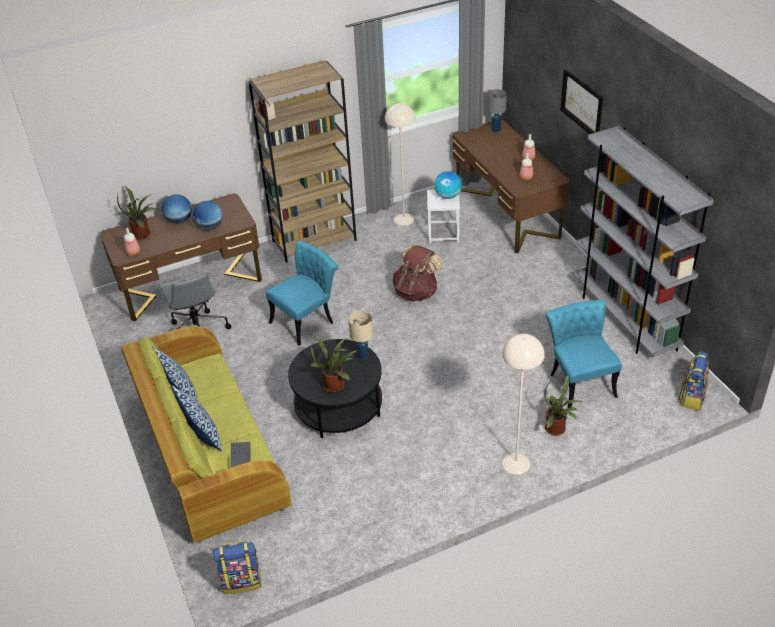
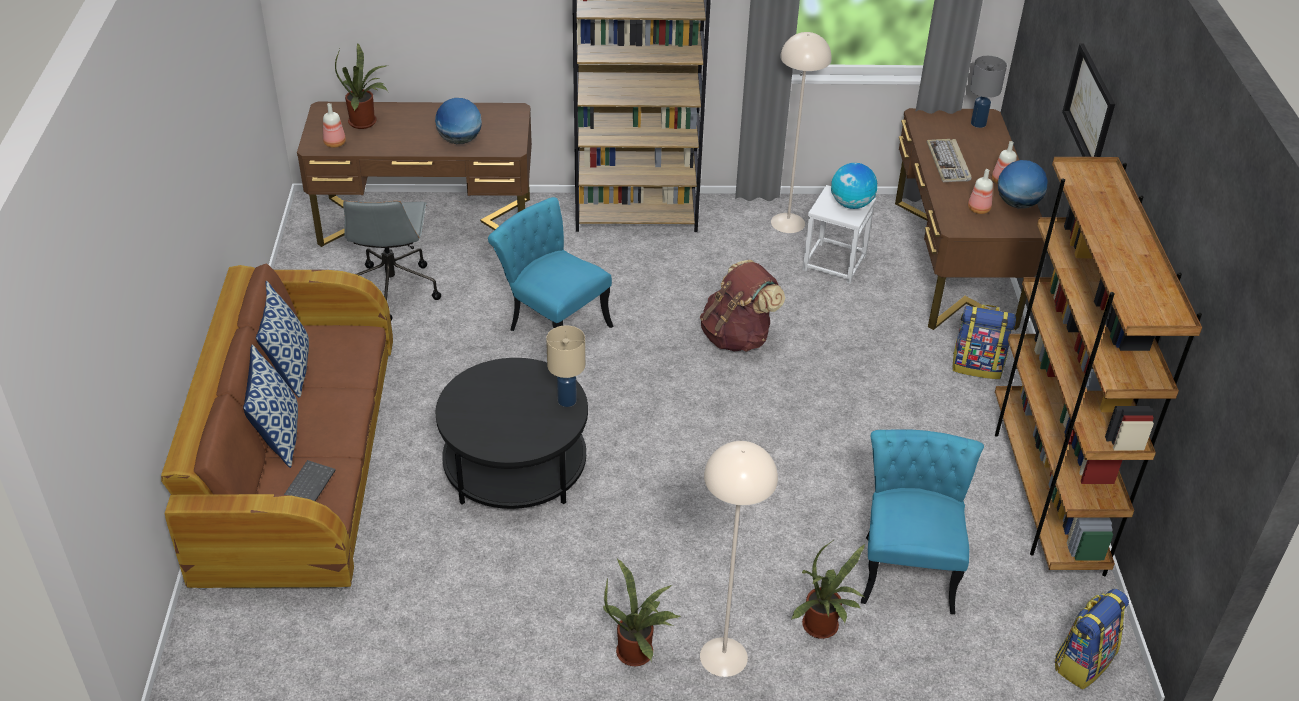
camera: 20 degrees right, 0 degrees up
green sofa [122,326,292,543] -> brown sofa [161,264,393,590]
globe [162,194,192,224] -> globe moved to [998,160,1048,209]
backpack [213,540,261,594] -> backpack moved to [953,305,1016,379]
turquoise chair [266,241,338,346] -> turquoise chair turned 120 degrees counterclockwise [488,197,613,331]
potted plant [310,336,358,393] -> potted plant moved to [603,558,682,666]
grey bookcase [574,125,714,357] -> brown bookcase [995,157,1202,576]
none -> keyboard [927,139,972,182]

